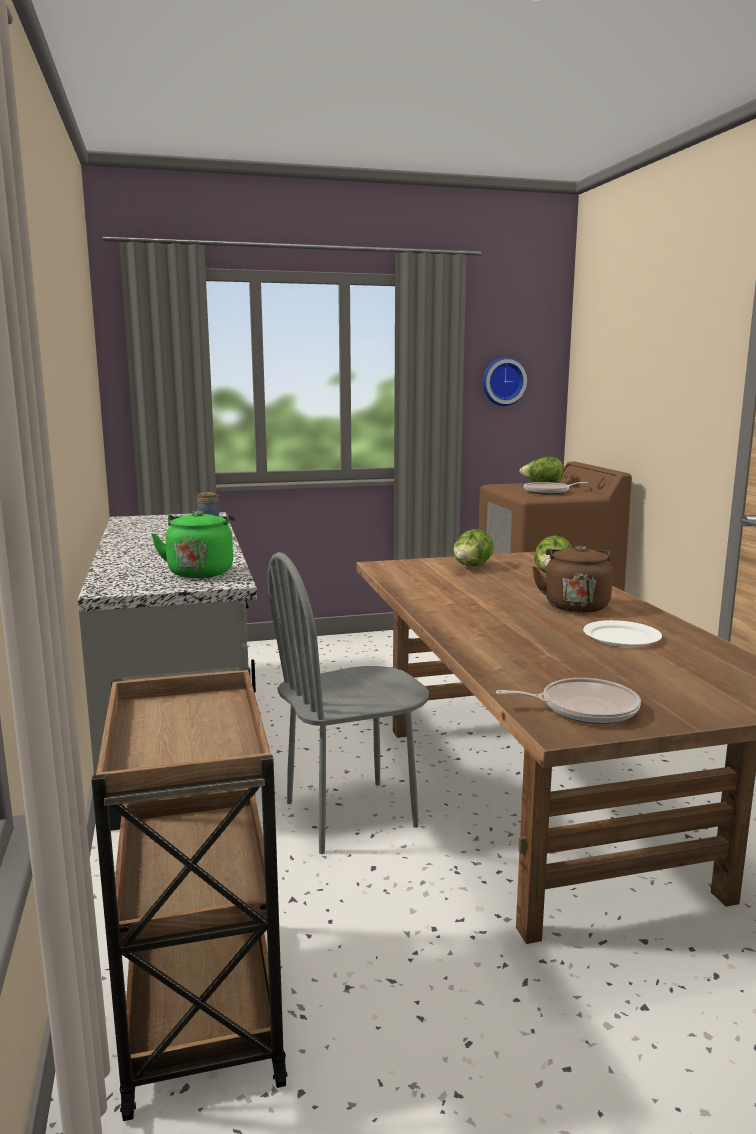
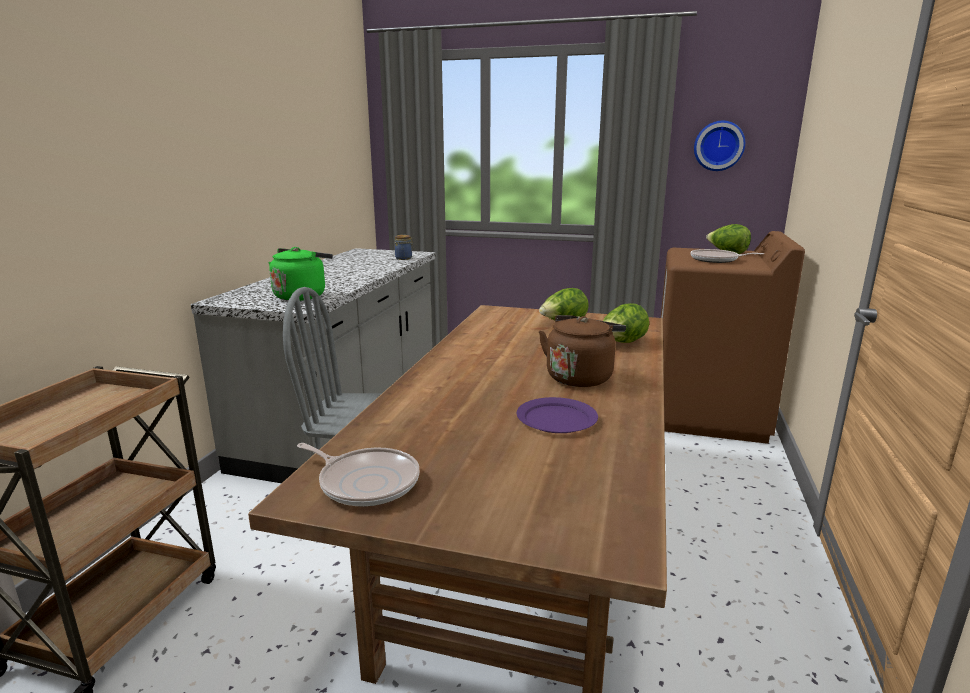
camera: 30 degrees right, 5 degrees up
white plate [583,620,662,647] -> purple plate [517,397,598,433]

